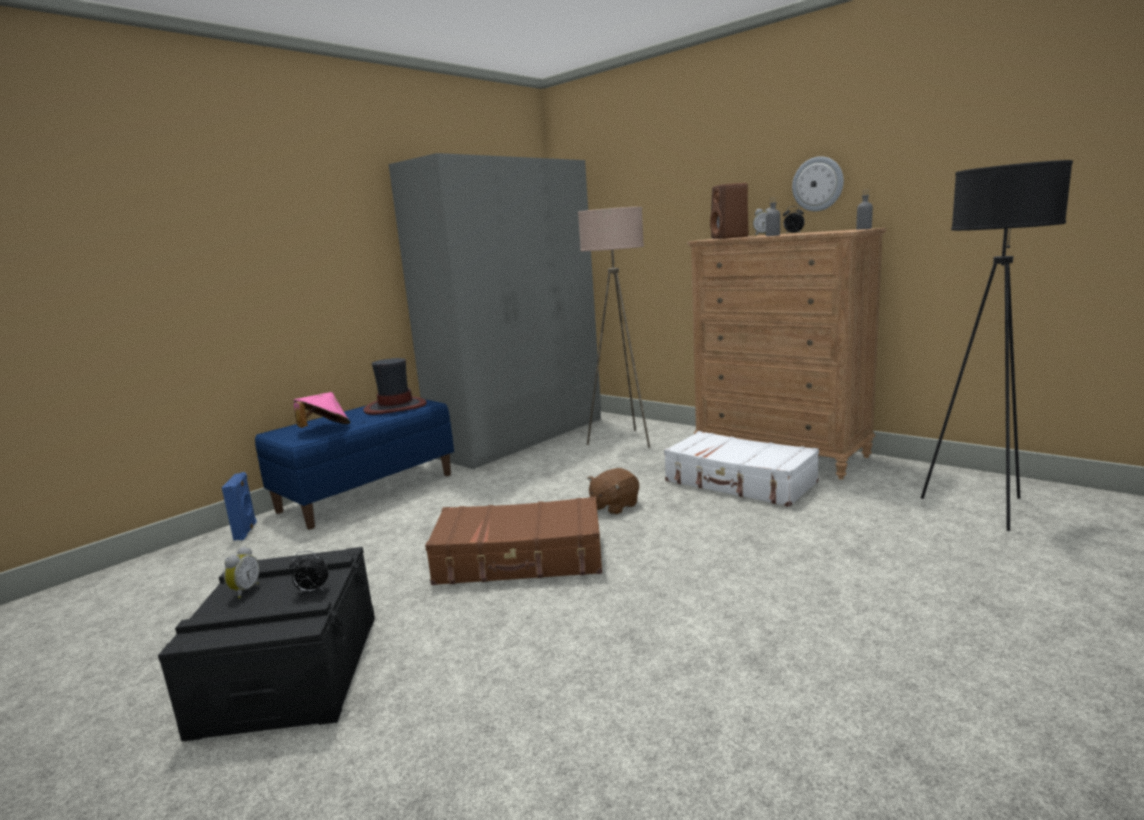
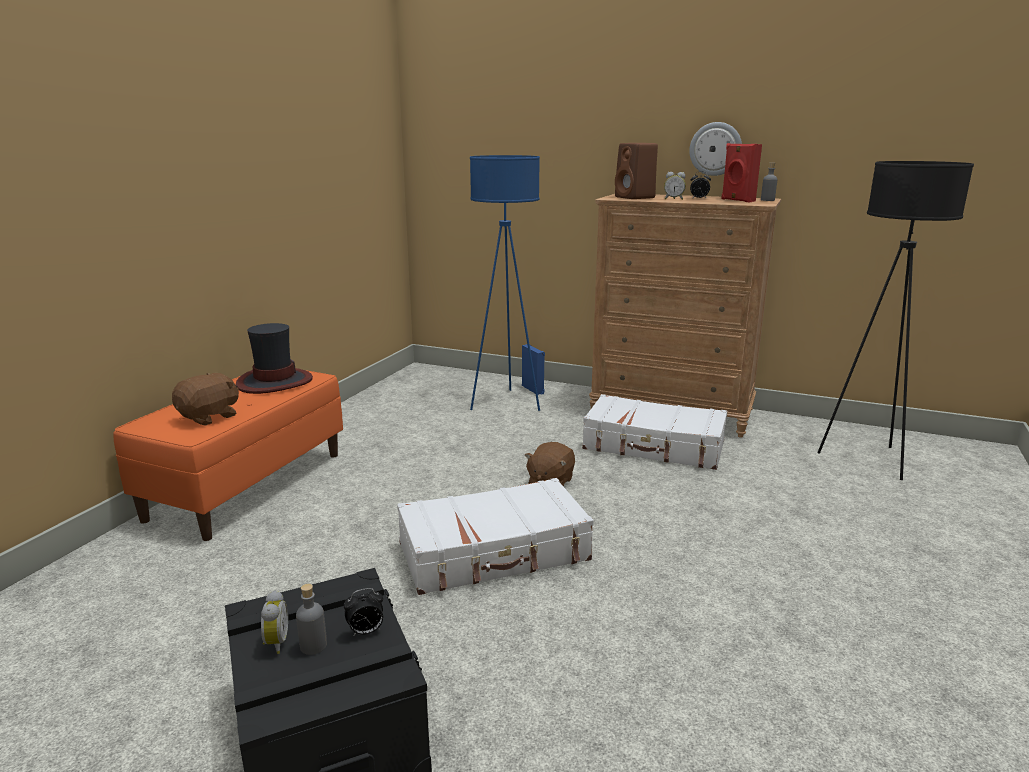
camera: 20 degrees left, 5 degrees up
blue speaker [222,472,257,540] -> blue speaker moved to [522,344,545,395]
blue bench [255,400,454,529] -> orange bench [113,370,343,541]
pink hat [294,392,350,428] -> brown plush toy [172,373,239,425]
grey wardrobe [389,153,601,469] -> none
brown suitcase [425,497,602,585] -> white suitcase [397,478,594,595]
beige floor lamp [578,207,650,448] -> blue floor lamp [470,155,540,411]
grey bottle [766,197,780,236] -> grey bottle moved to [296,584,327,655]
none -> red speaker [722,143,762,202]

